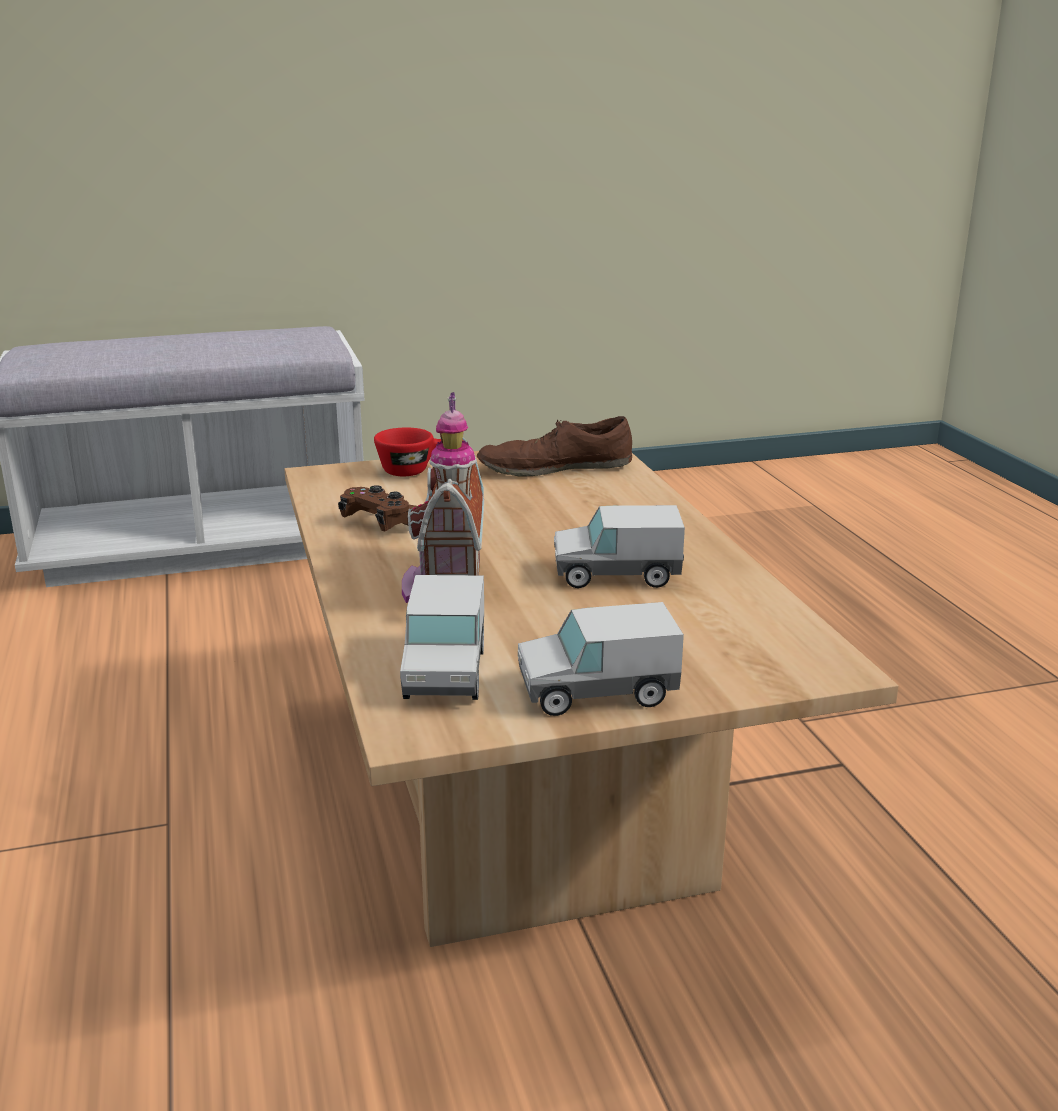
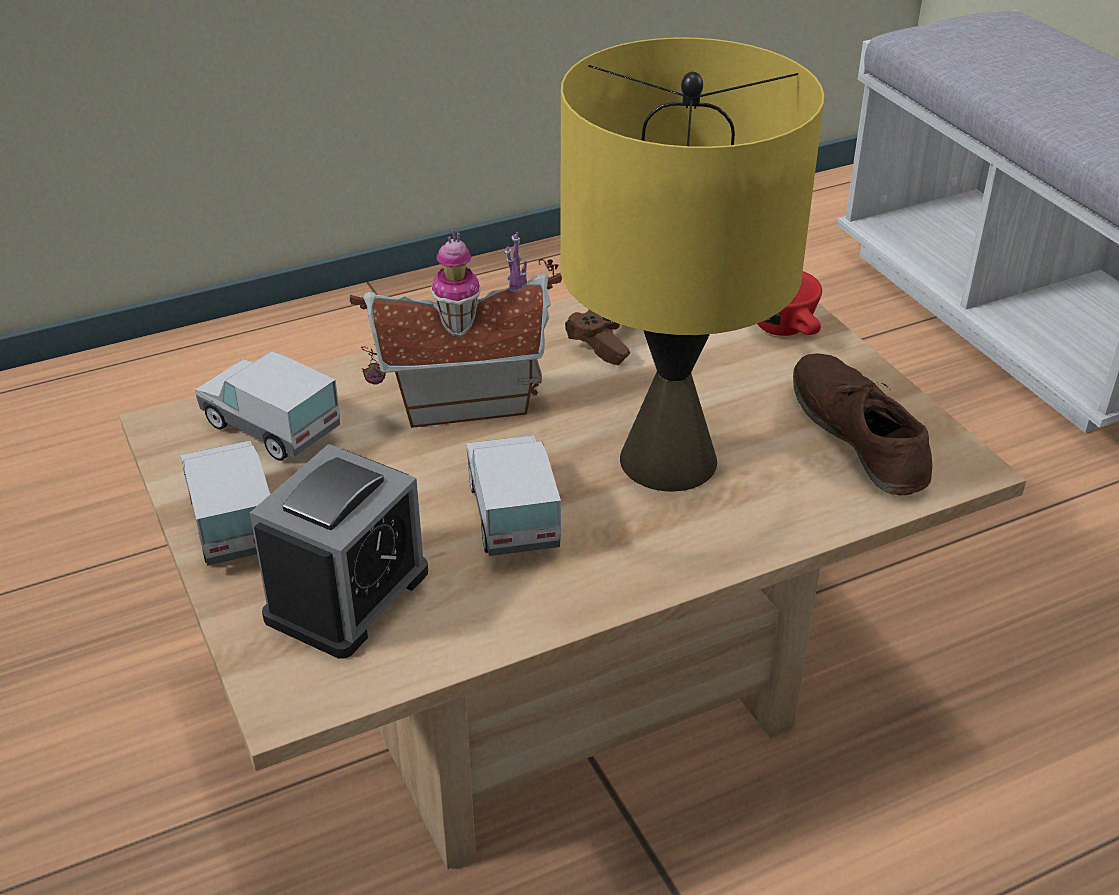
camera: 80 degrees right, 15 degrees up
toy truck [400,575,484,700] -> toy truck turned 45 degrees clockwise [195,351,340,461]
none -> alarm clock [250,444,428,659]
none -> yellow table lamp [561,37,825,491]

